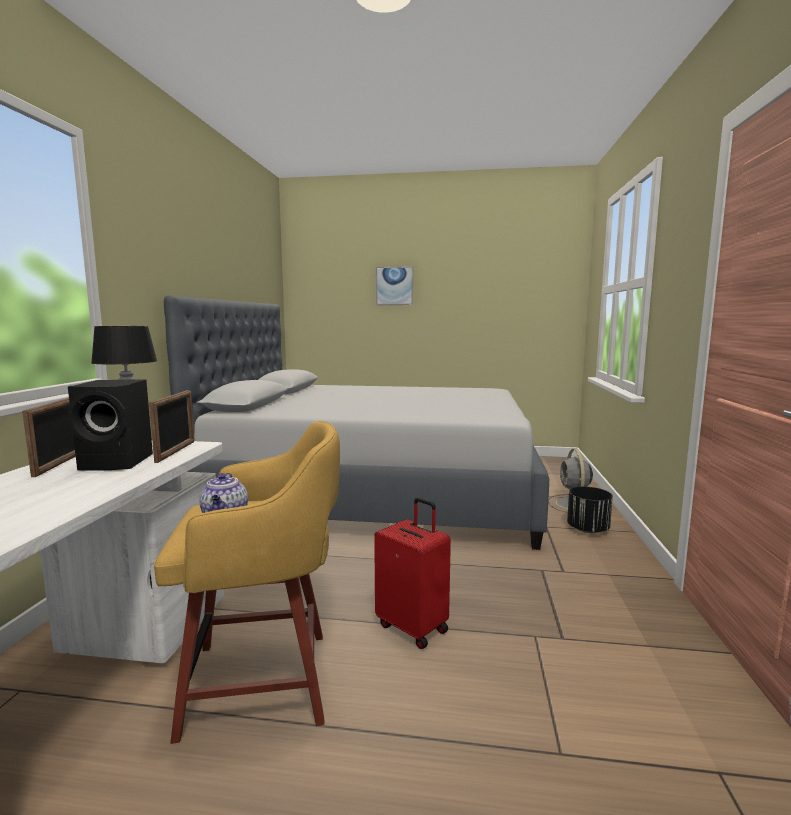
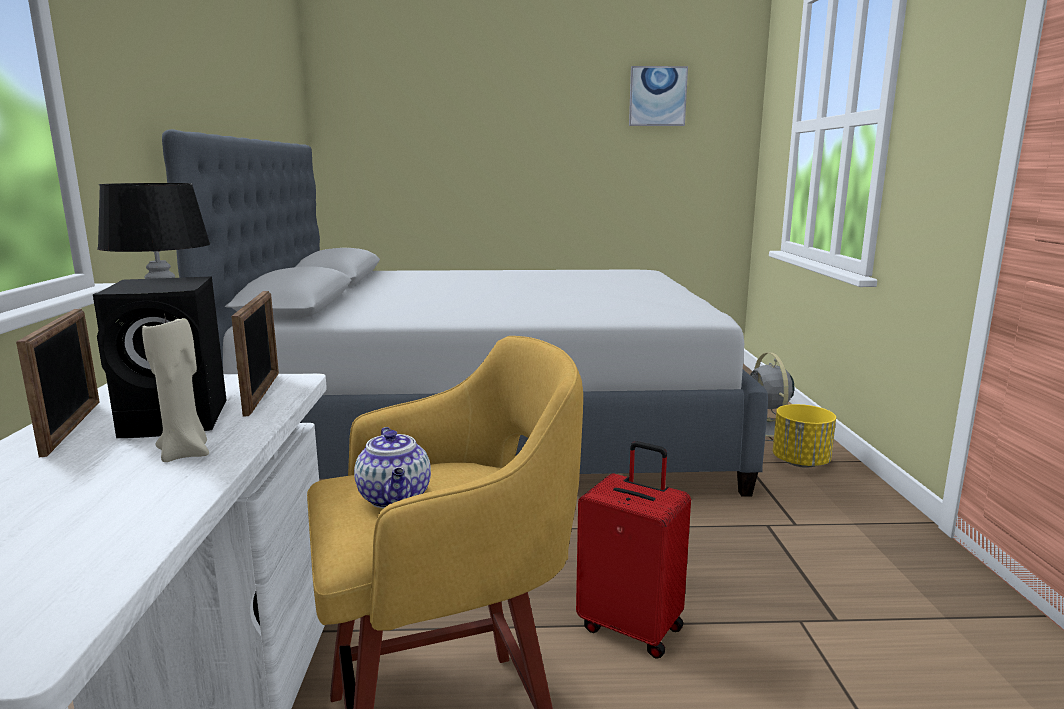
camera: 10 degrees left, 5 degrees up
picture [376,267,413,305] -> picture moved to [629,66,688,126]
black planter [567,486,613,533] -> yellow planter [773,404,836,468]
none -> beige candle [142,317,209,462]

